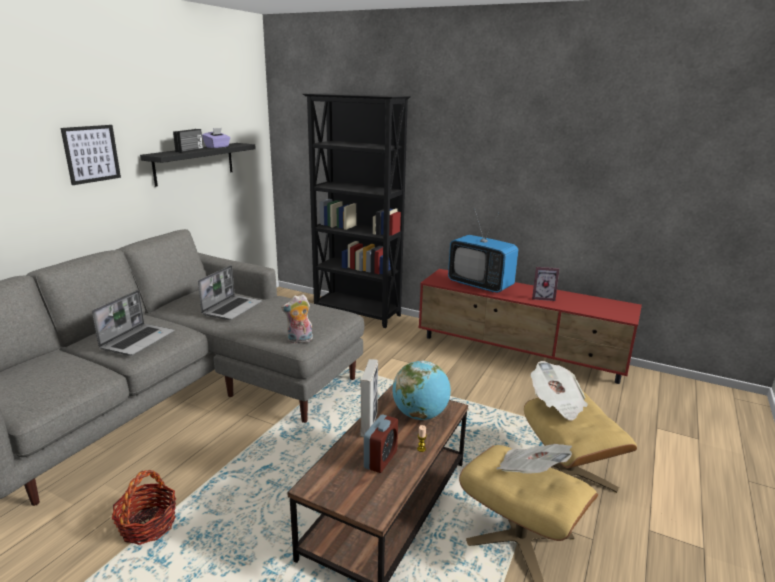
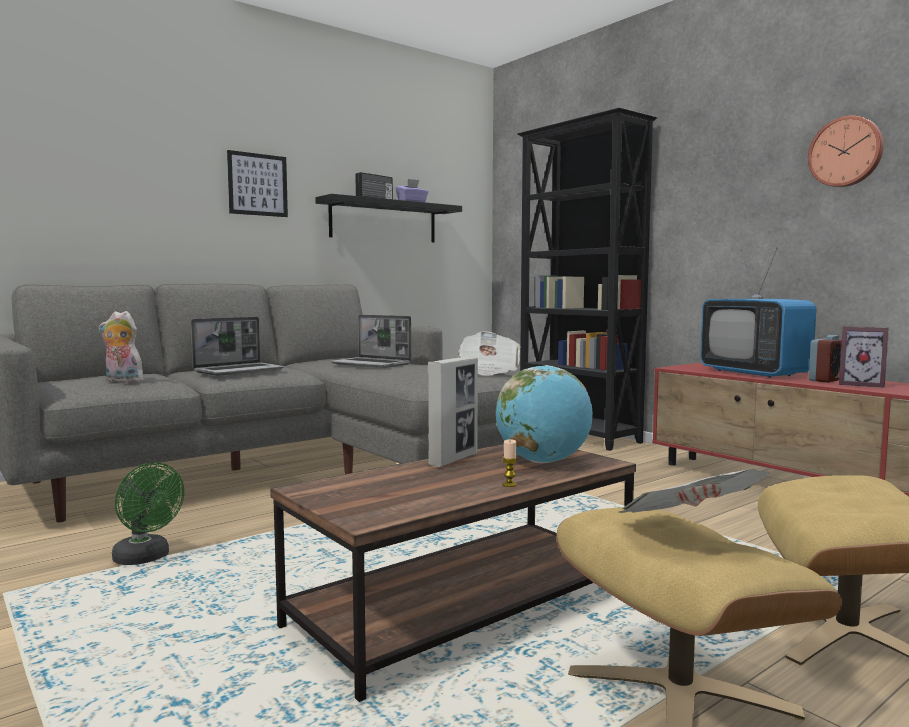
camera: 25 degrees right, 15 degrees down
basket [112,470,176,545] -> green fan [112,462,184,565]
laptop [198,265,262,320] -> laptop turned 75 degrees clockwise [330,315,411,368]
plush toy [281,294,313,344] -> plush toy moved to [99,311,144,383]
alarm clock [364,414,398,473] -> alarm clock moved to [809,335,842,383]
newspaper [530,361,588,421] -> newspaper moved to [458,331,520,376]
none -> wall clock [808,116,884,187]

